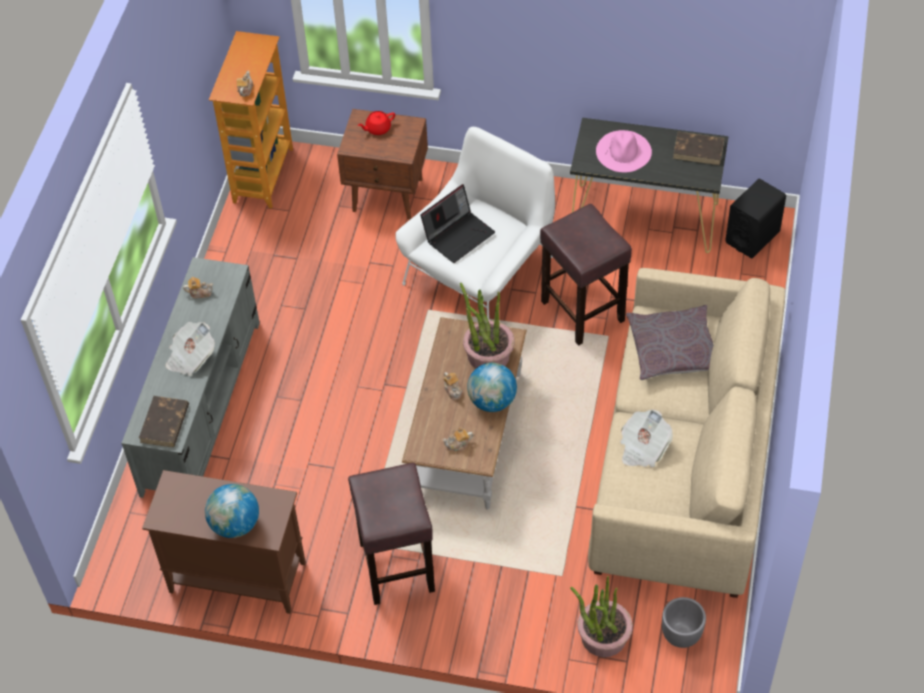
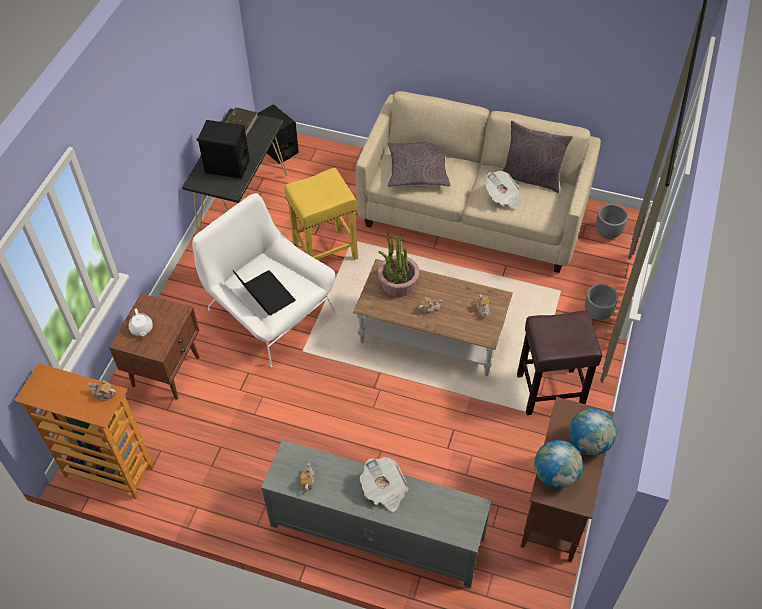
camera: 85 degrees left, 0 degrees up
brown book [139,396,189,447] -> none
red teapot [358,111,395,135] -> white teapot [129,309,153,337]
globe [467,363,517,412] -> globe moved to [534,440,583,488]
brown stool [540,204,632,346] -> yellow stool [284,168,358,260]
potted plant [570,576,633,657] -> none
pink hat [596,130,652,172] -> black speaker [197,120,250,178]
none -> grey pillow [502,120,573,193]
none -> grey planter [585,284,618,320]

